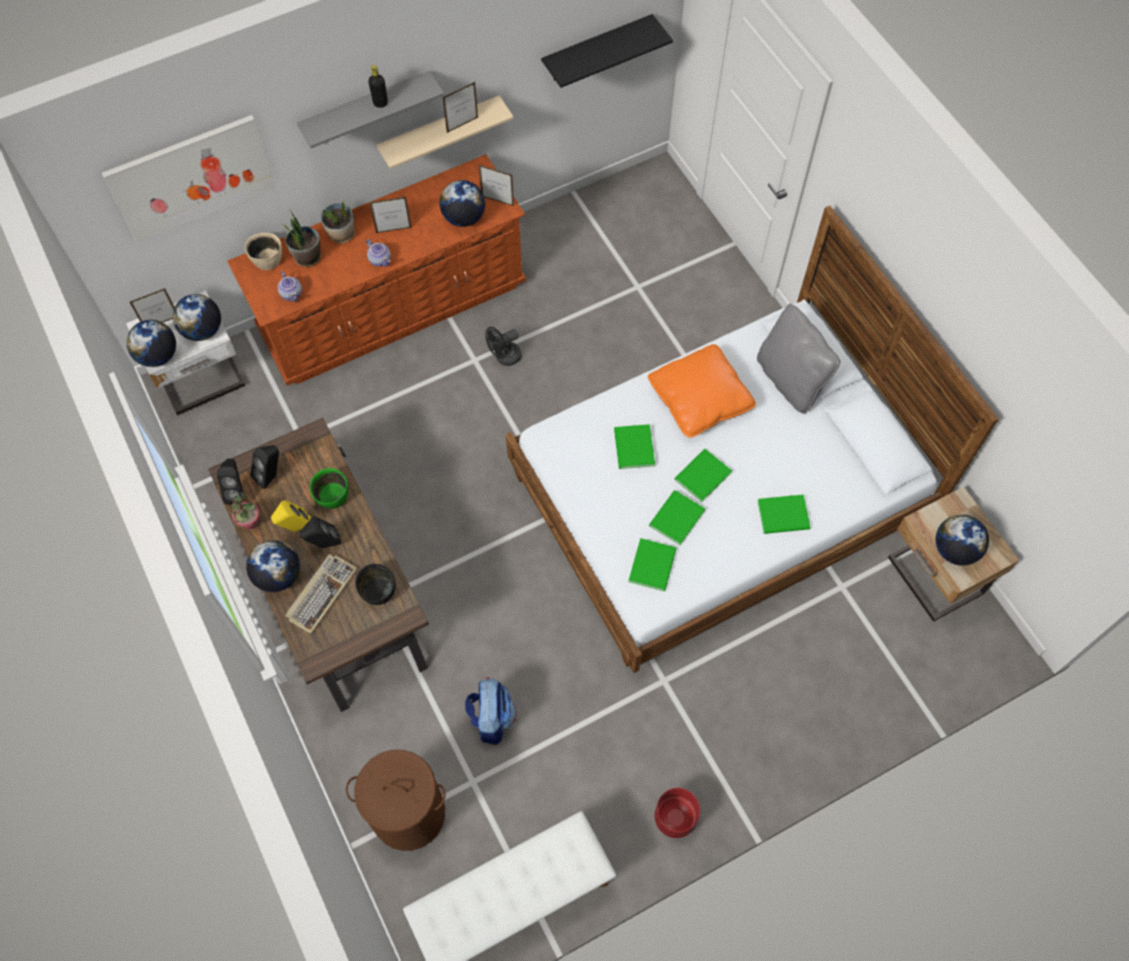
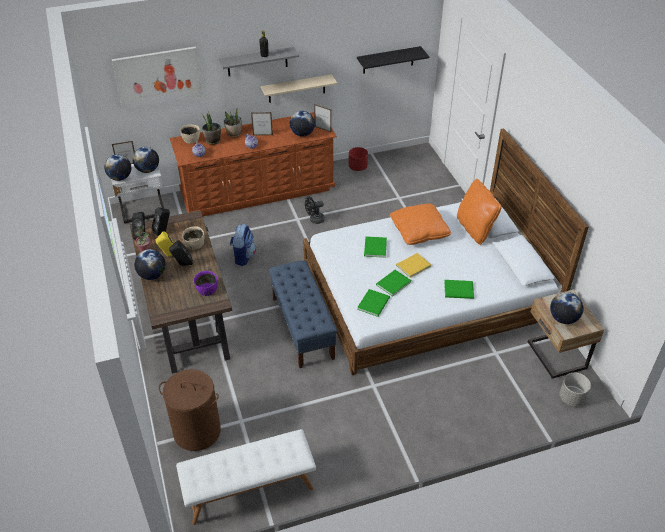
camera: 10 degrees right, 20 degrees down
keyboard [285,554,358,634] -> none
green bowl [310,468,349,509] -> beige bowl [182,226,204,250]
black bowl [355,563,396,605] -> purple bowl [194,271,218,296]
picture frame [443,82,478,133] -> none
backpack [465,677,517,745] -> backpack moved to [230,224,256,266]
red planter [655,788,700,838] -> red planter moved to [348,147,368,171]
green book [675,449,732,502] -> yellow book [396,253,431,278]
grey pillow [757,304,840,414] -> orange pillow [457,179,502,245]
none -> blue bench [269,260,337,368]
none -> grey planter [560,373,591,406]

